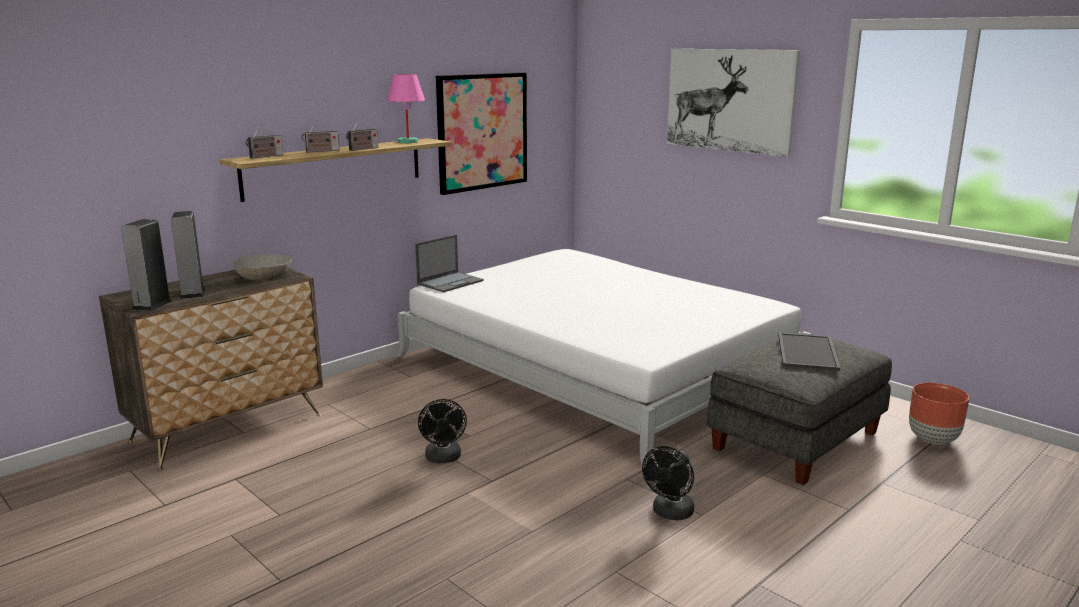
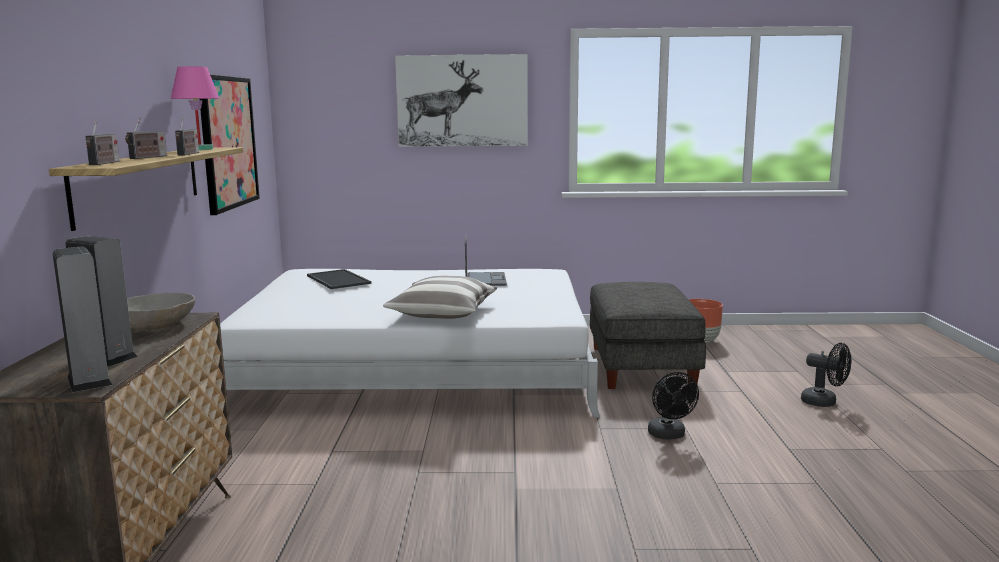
camera: 45 degrees left, 5 degrees down
laptop [415,235,484,292] -> laptop moved to [465,235,507,286]
black fan [418,399,467,463] -> black fan moved to [801,343,851,407]
tray [778,333,840,371] -> tray moved to [307,269,371,289]
none -> pillow [383,276,497,319]

